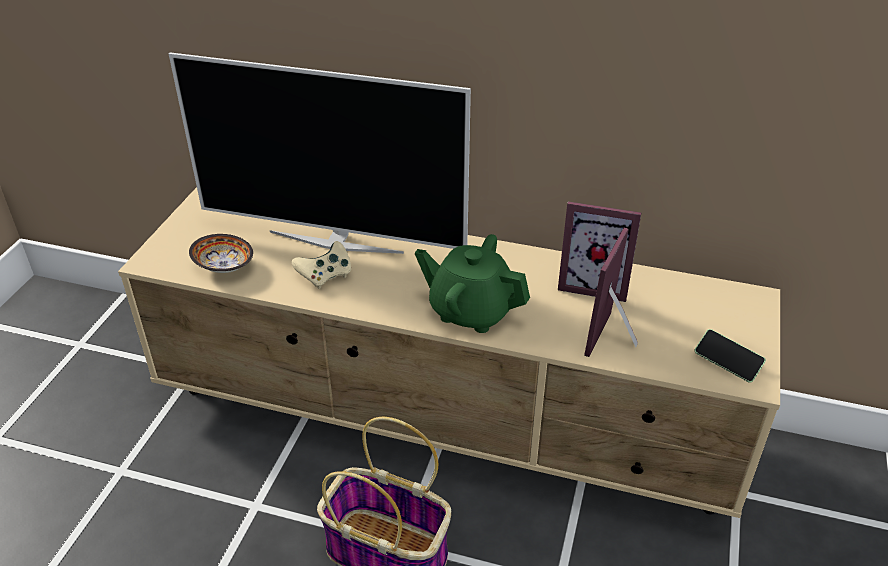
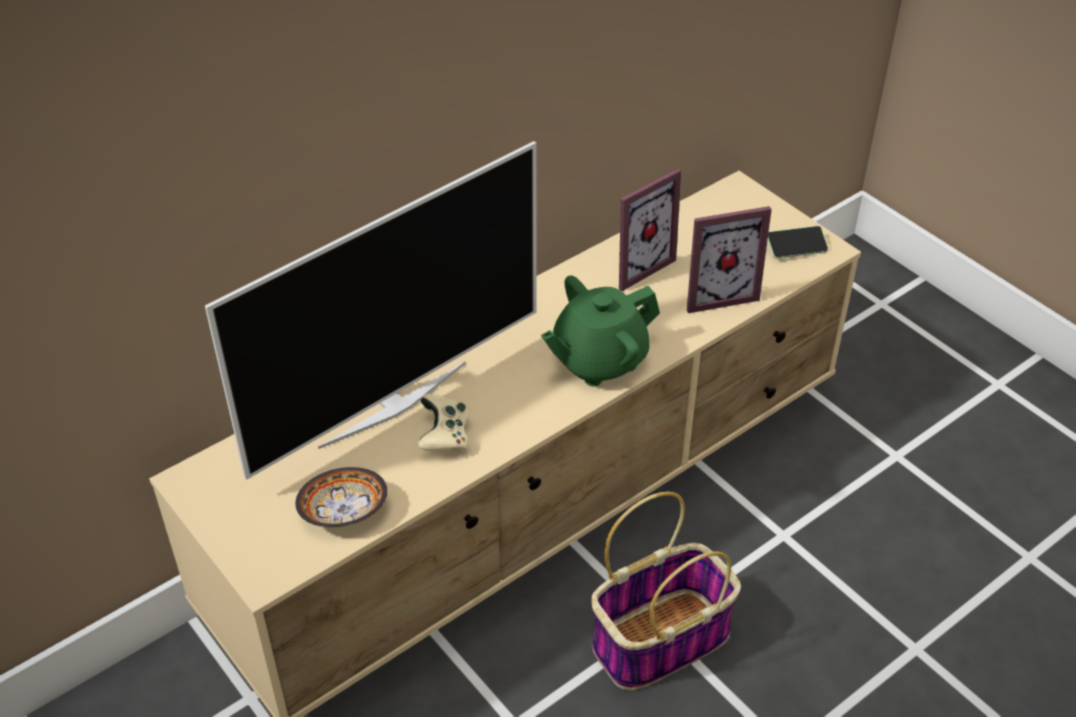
camera: 55 degrees left, 5 degrees up
picture frame [584,228,638,357] -> picture frame turned 75 degrees counterclockwise [687,206,772,313]

